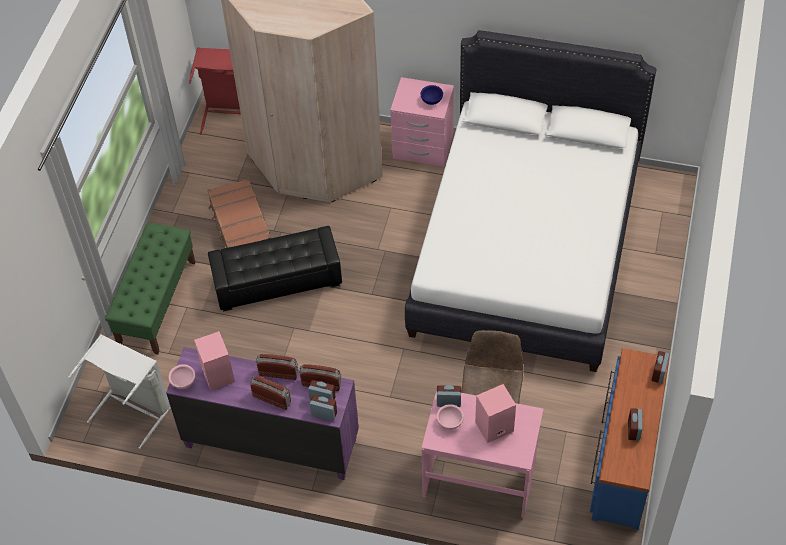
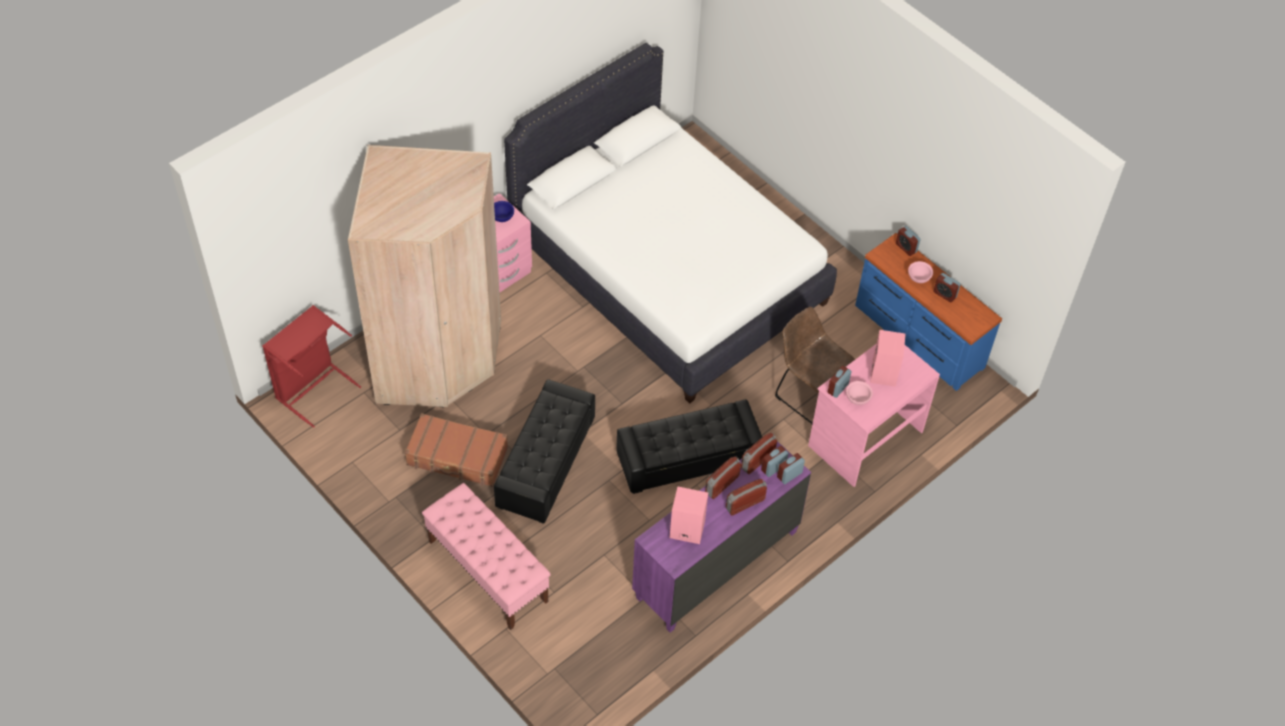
camera: 60 degrees left, 0 degrees up
grey laundry basket [68,334,171,449] -> none
green bench [105,223,195,355] -> pink bench [422,483,551,630]
pink bowl [169,364,195,389] -> pink bowl moved to [908,261,933,283]
none -> black ottoman [616,399,762,494]

